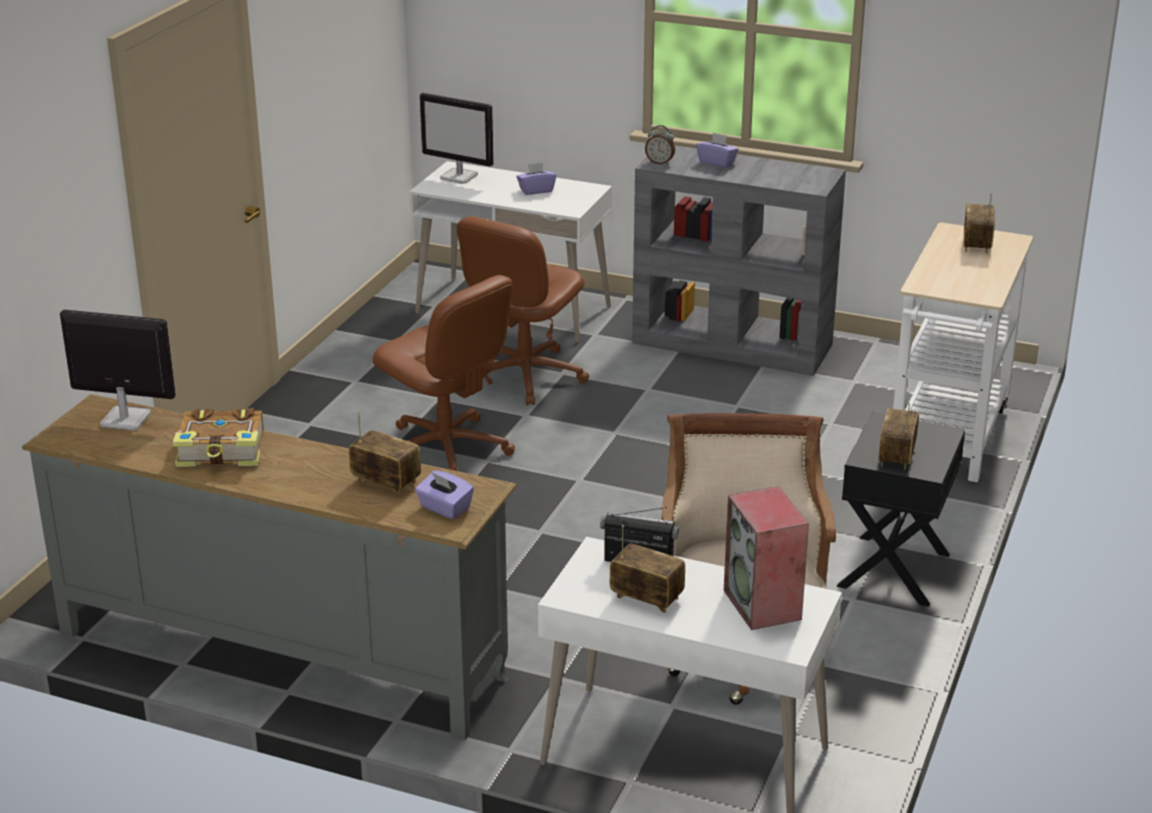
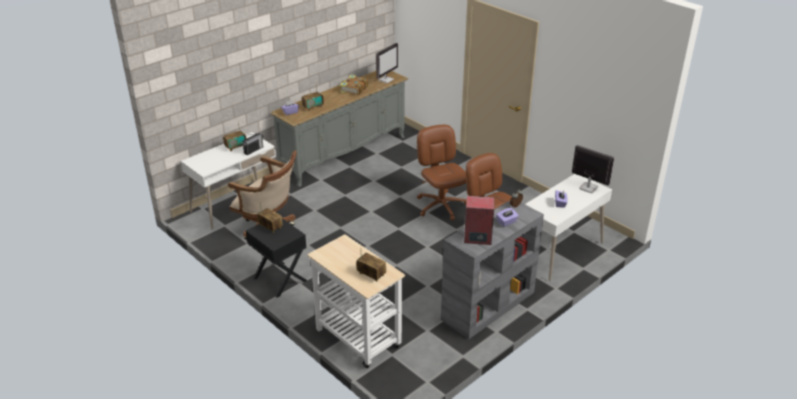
camera: 115 degrees right, 5 degrees up
brown office chair [373,275,515,471] -> brown office chair turned 90 degrees clockwise [417,125,467,220]
monitor [420,93,494,184] -> monitor turned 75 degrees clockwise [572,145,614,193]
speaker [724,486,809,630] -> speaker moved to [464,196,495,245]

